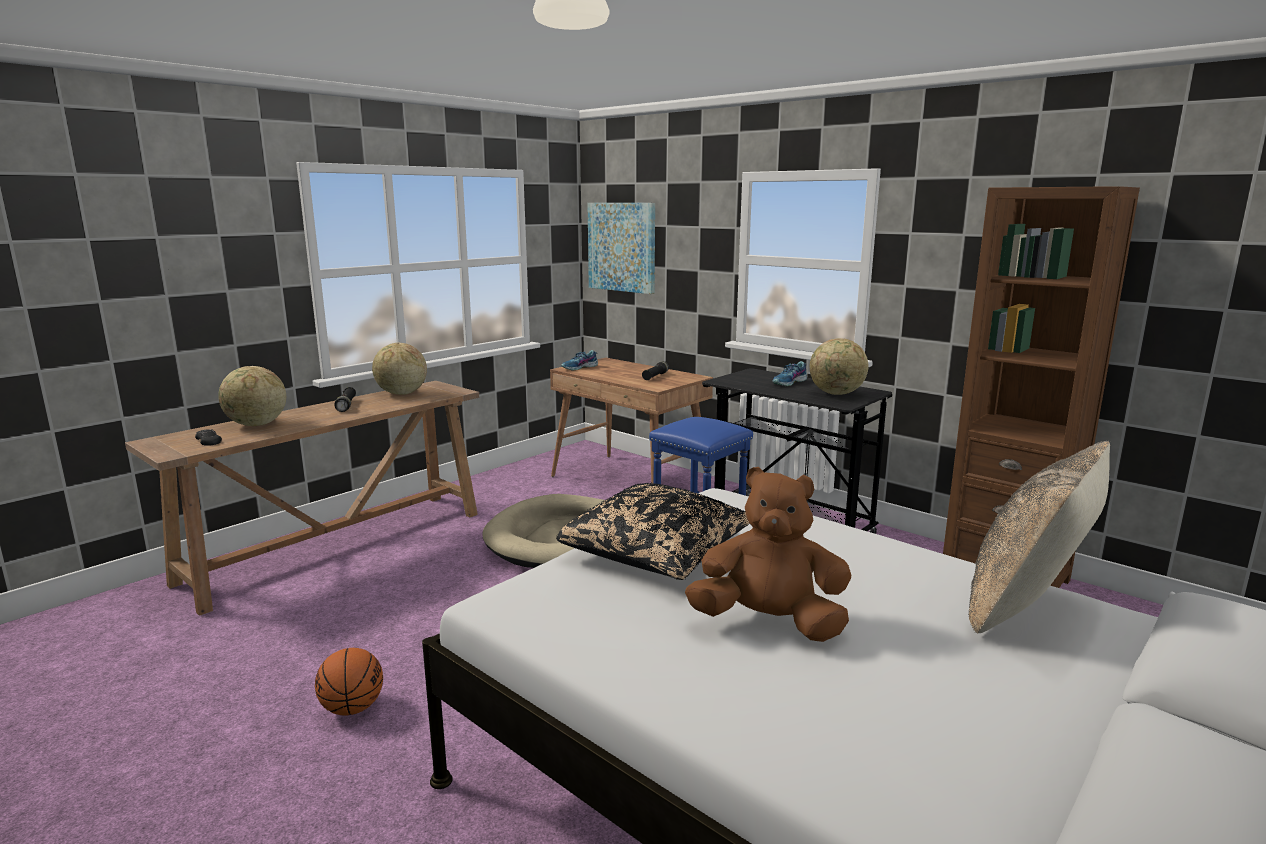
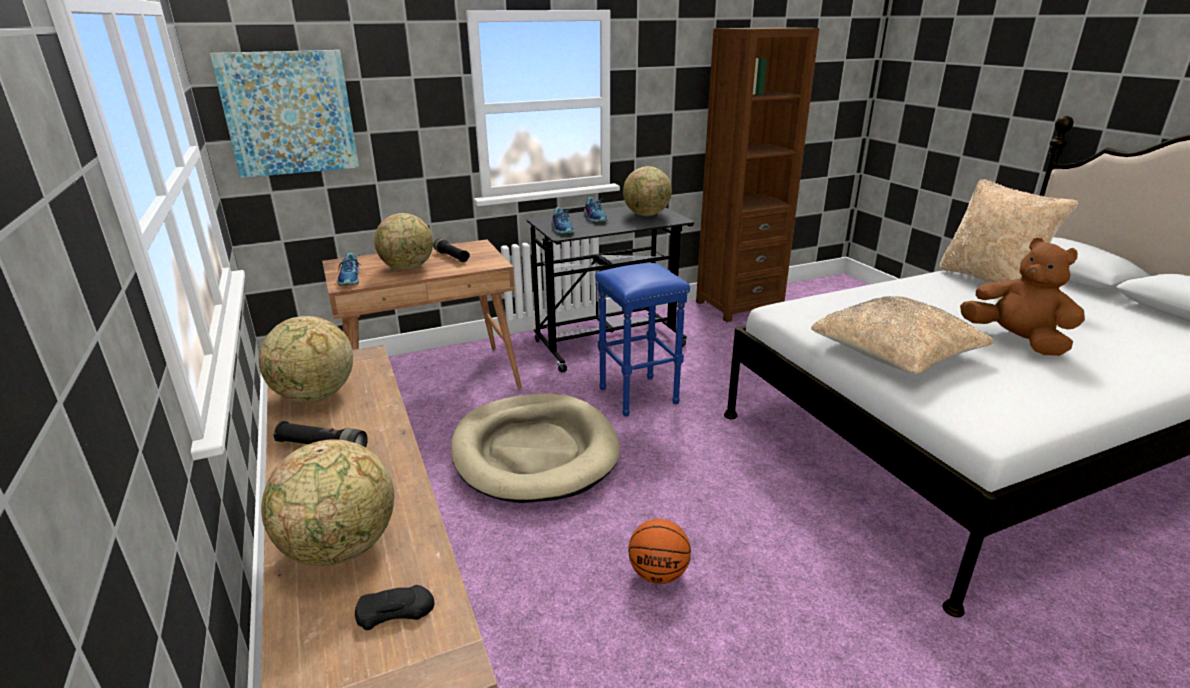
camera: 65 degrees left, 10 degrees up
basketball [315,648,383,716] -> basketball moved to [629,519,691,584]
black pillow [556,483,750,580] -> beige pillow [811,296,994,374]
brown plush toy [685,467,851,642] -> brown plush toy turned 105 degrees clockwise [960,238,1085,356]
none -> globe [374,213,433,270]
none -> shoe [551,207,574,234]

